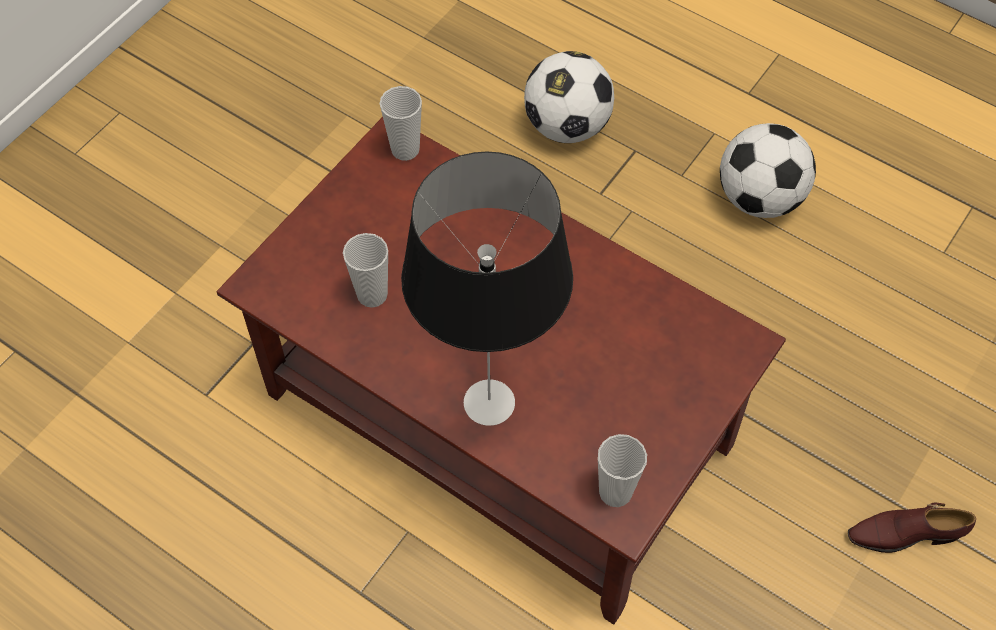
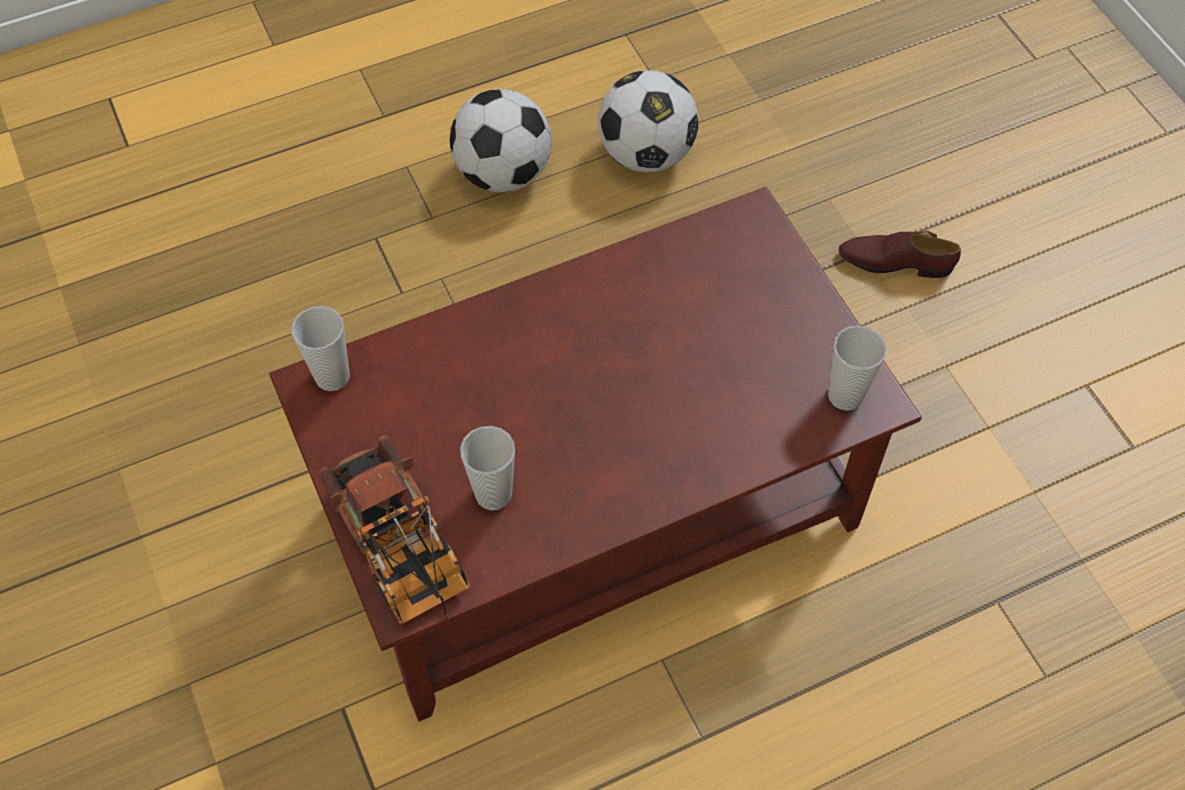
camera: 60 degrees left, 0 degrees up
table lamp [401,151,573,426] -> none
football [524,51,614,143] -> football moved to [598,70,699,172]
brown shoe [848,503,976,553] -> brown shoe turned 75 degrees clockwise [839,231,961,278]
none -> toy truck [318,435,470,624]

